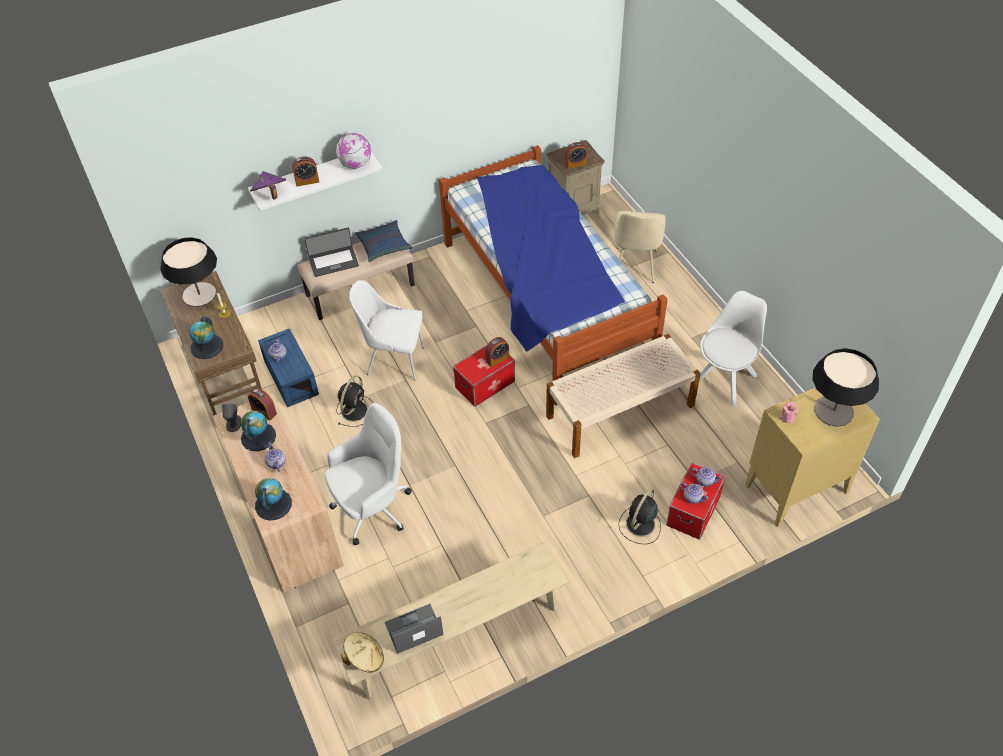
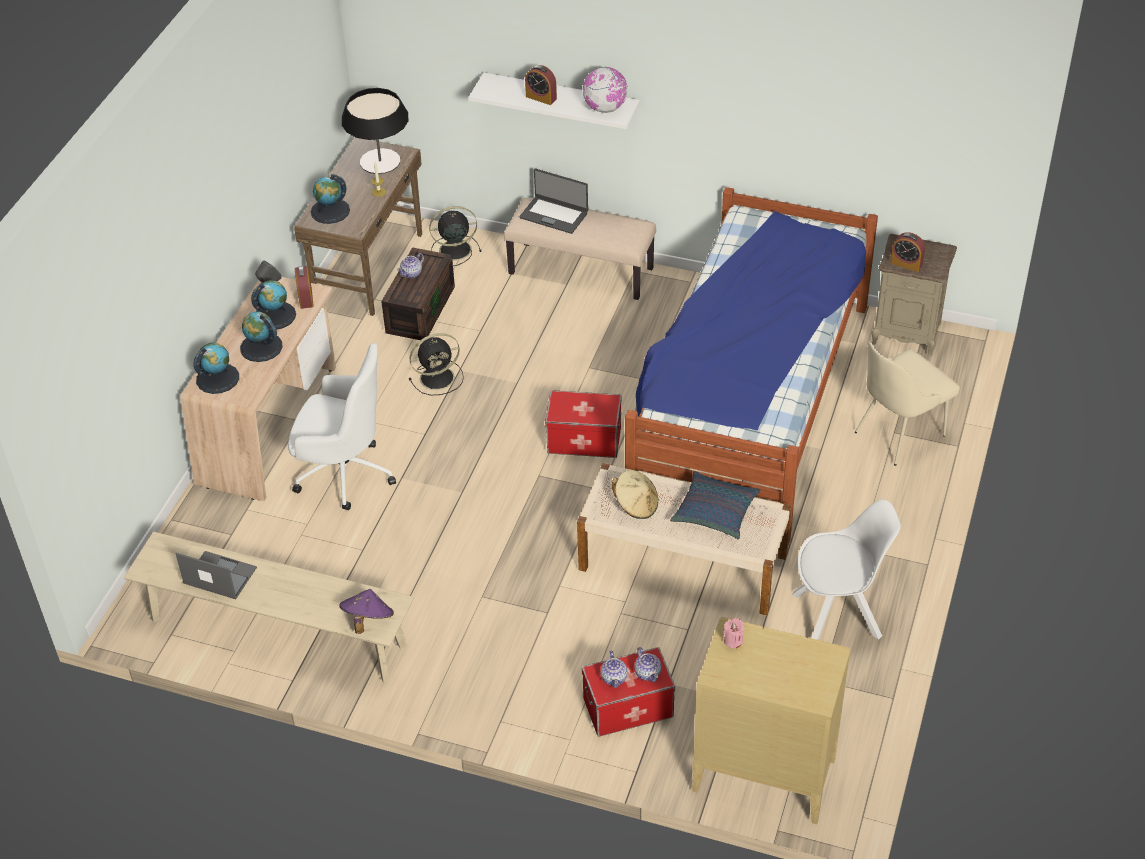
camera: 45 degrees right, 5 degrees down
purple hat [250,171,286,200] -> purple hat moved to [339,589,394,634]
blue storage box [258,328,319,407] -> brown storage box [381,247,455,340]
teapot [265,442,286,472] -> globe [240,311,283,362]
beige hat [341,632,384,673] -> beige hat moved to [612,470,658,519]
white chair [349,280,424,380] -> none
blue pillow [354,220,412,262] -> blue pillow moved to [670,471,760,539]
alarm clock [485,337,509,367] -> none
black fan [618,488,661,544] -> black fan moved to [429,206,482,266]
table lamp [812,348,879,427] -> none

